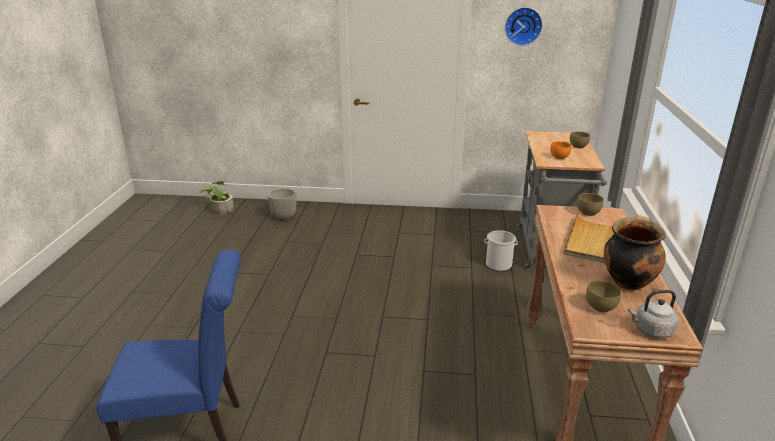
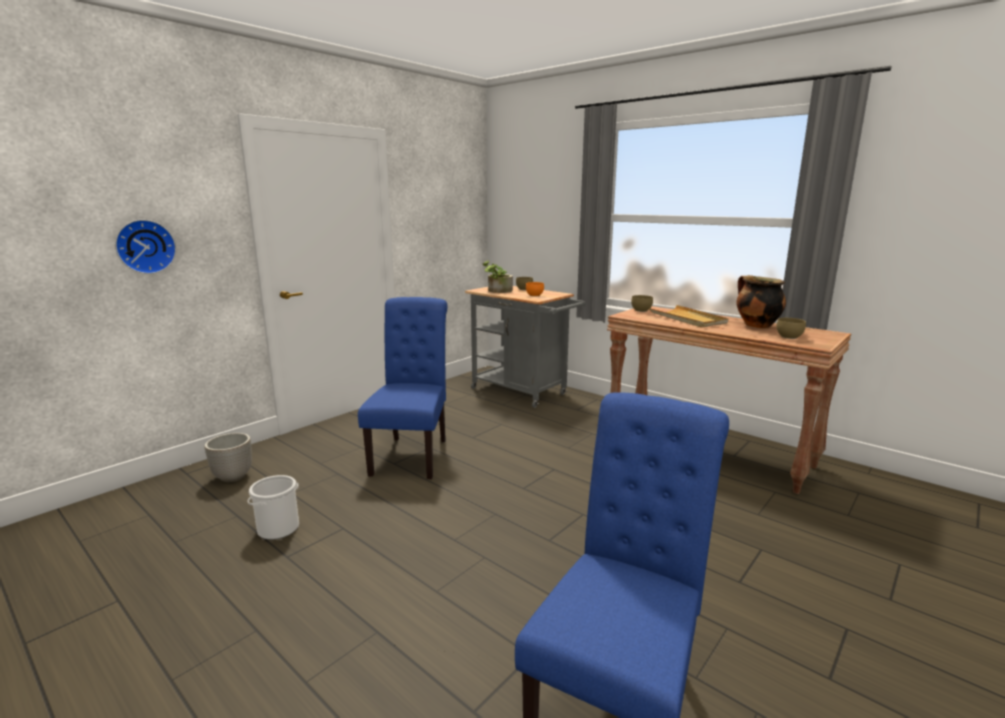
camera: 55 degrees left, 10 degrees down
potted plant [200,181,234,215] -> potted plant moved to [483,260,513,293]
bucket [484,230,518,271] -> bucket moved to [248,475,299,540]
wall clock [505,7,543,46] -> wall clock moved to [115,219,176,274]
grey kettle [628,290,679,338] -> none
none -> blue chair [358,297,447,479]

